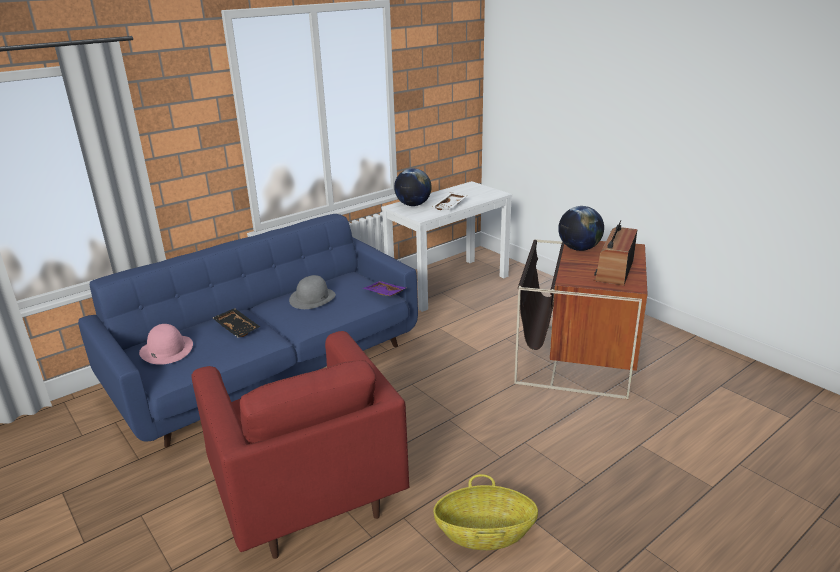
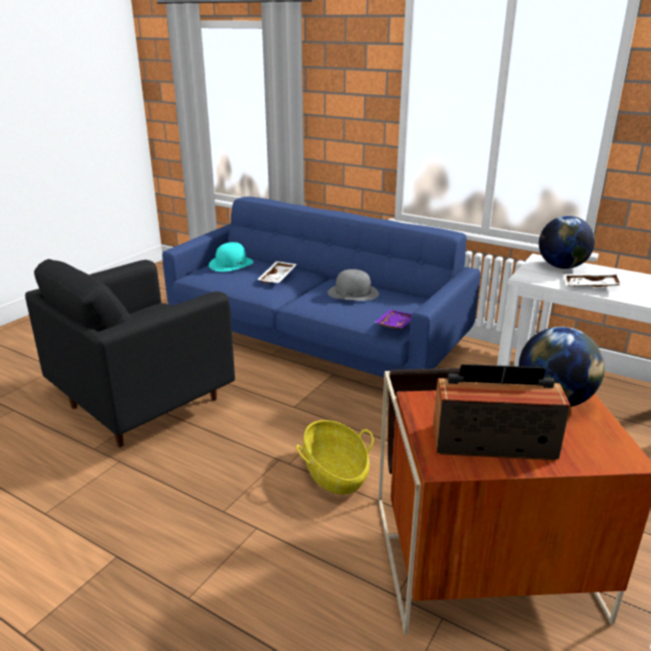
camera: 70 degrees right, 0 degrees up
pink hat [139,324,193,365] -> turquoise hat [209,242,254,272]
red armchair [191,331,409,559] -> black armchair [25,259,235,447]
black tray [213,308,260,337] -> white tray [257,261,297,284]
basket [433,474,538,550] -> basket moved to [296,420,374,494]

